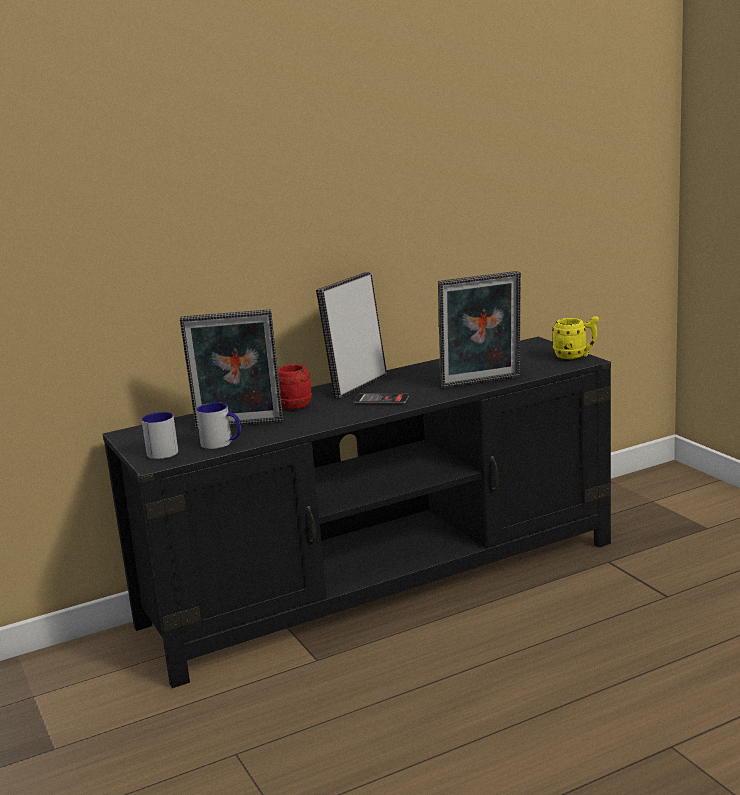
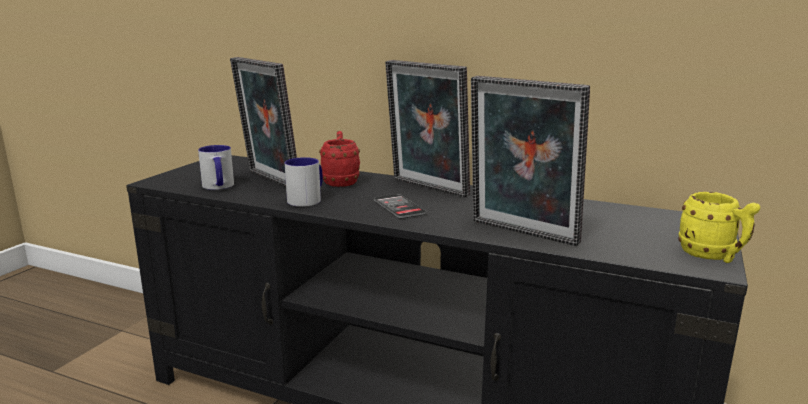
camera: 50 degrees right, 0 degrees up
mug [142,412,178,459] -> mug moved to [285,157,323,207]
picture frame [316,272,387,398] -> picture frame turned 135 degrees counterclockwise [385,60,470,197]

